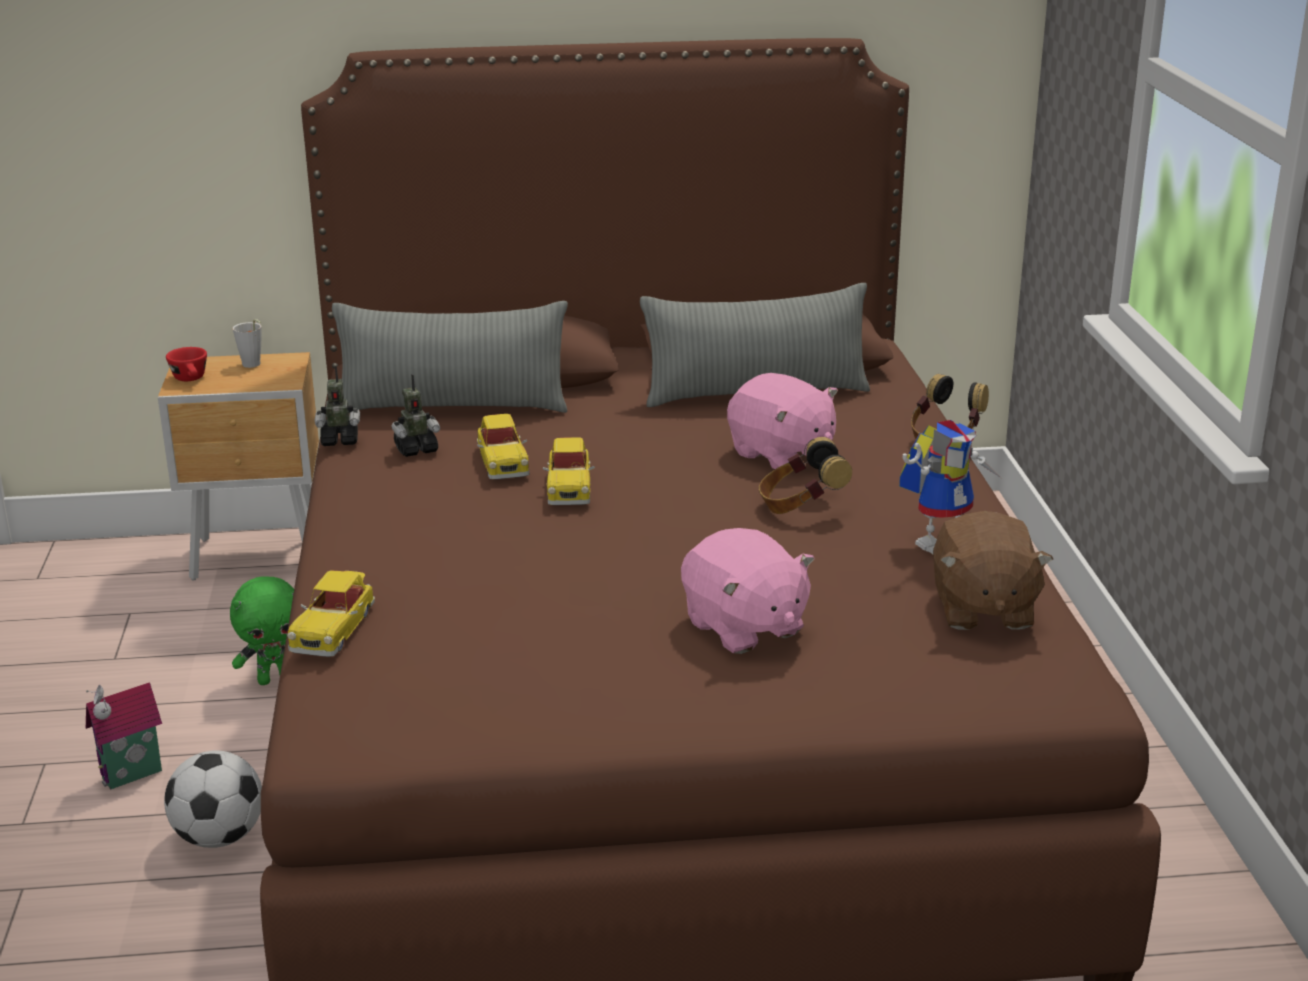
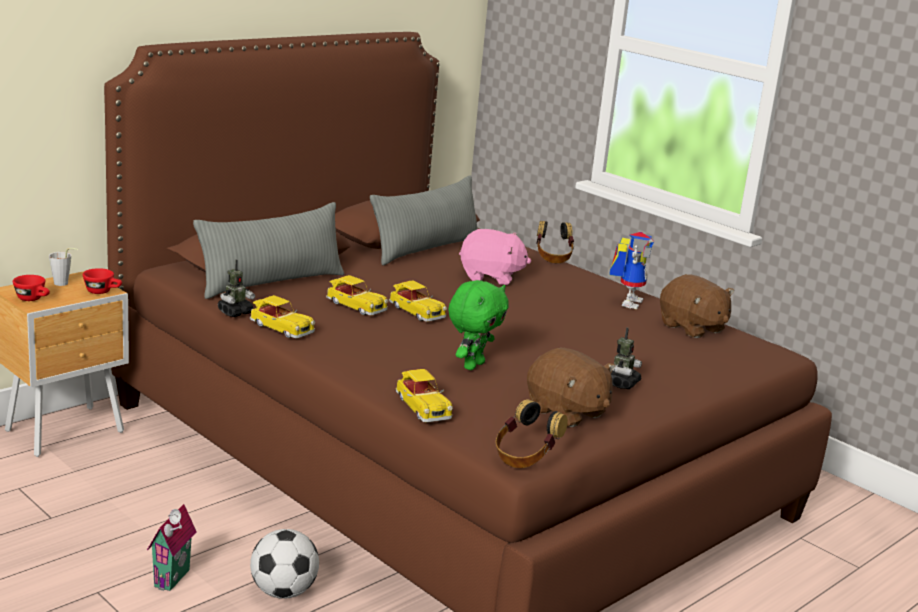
camera: 40 degrees left, 5 degrees down
green plush toy [230,576,294,685] -> green plush toy moved to [448,280,509,370]
toy robot [392,374,440,457] -> toy robot moved to [611,328,642,389]
pink plush toy [681,528,815,654] -> none
headphones [759,437,852,514] -> headphones moved to [495,399,568,468]
none -> red cup [83,268,122,294]
none -> toy car [250,295,315,338]
none -> brown plush toy [527,348,615,427]

